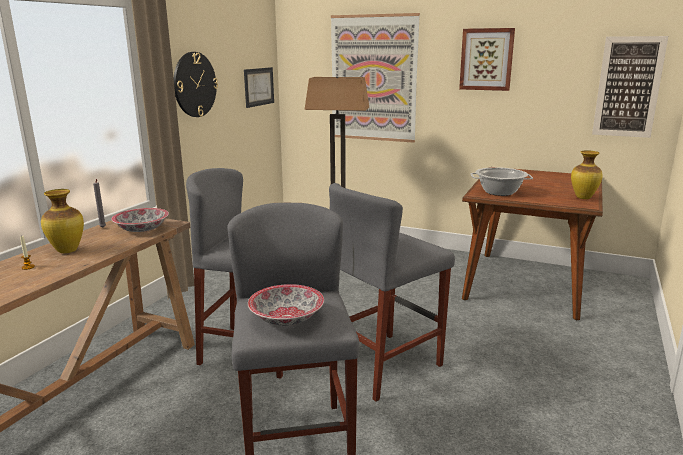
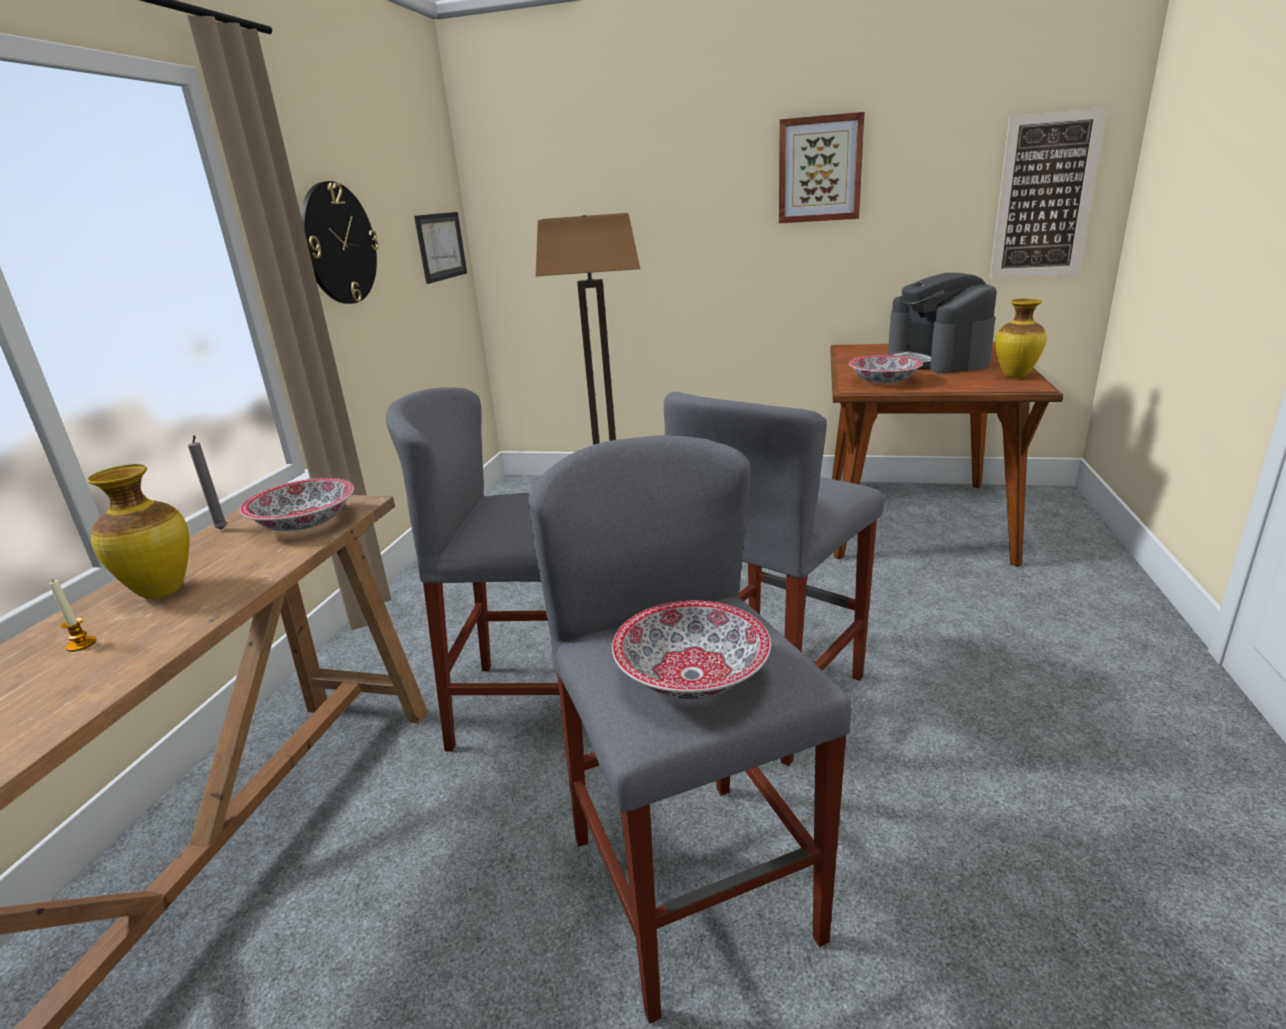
camera: 10 degrees left, 5 degrees up
picture [331,13,420,143] -> none
cooking pot [470,167,533,196] -> bowl [849,355,923,383]
none -> coffee machine [888,273,997,374]

